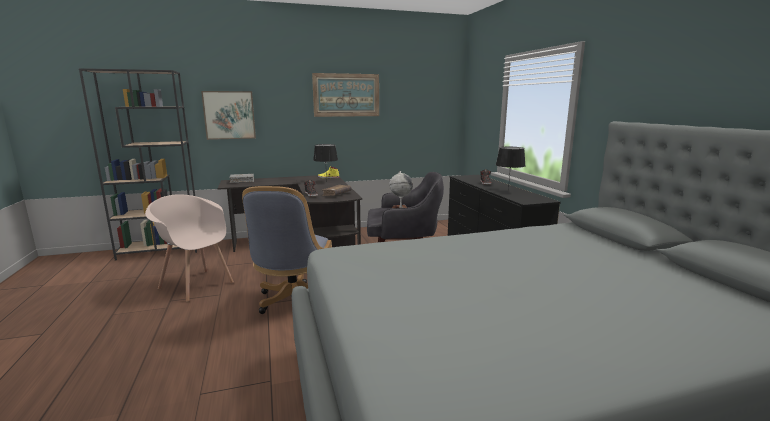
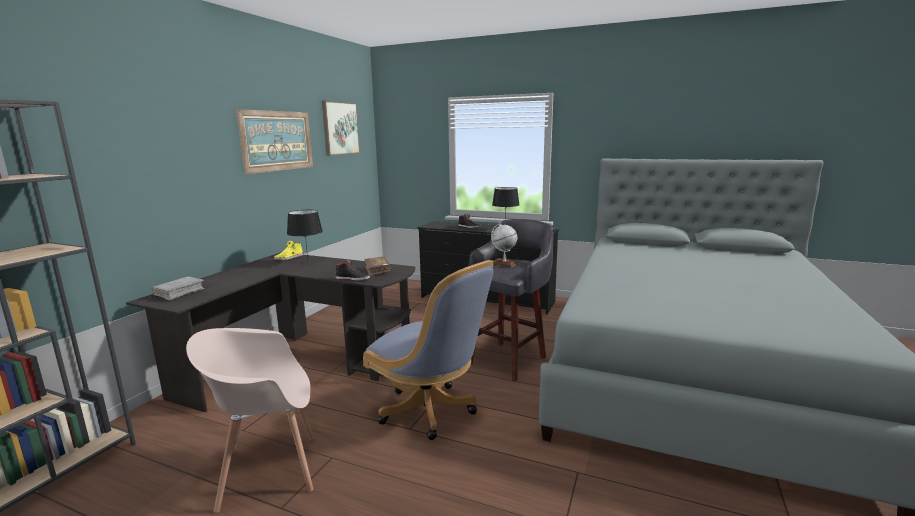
camera: 50 degrees left, 0 degrees up
picture [201,91,256,140] -> picture moved to [322,100,360,156]

